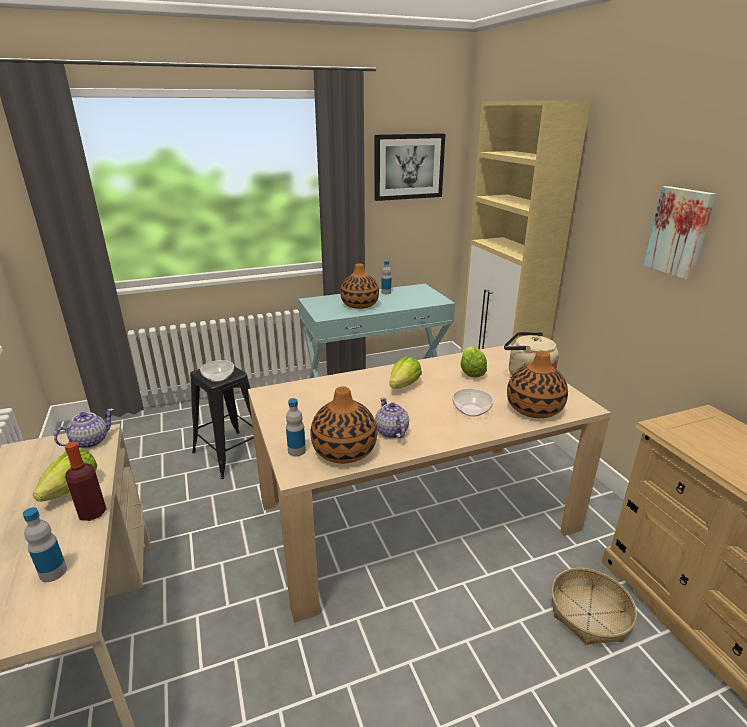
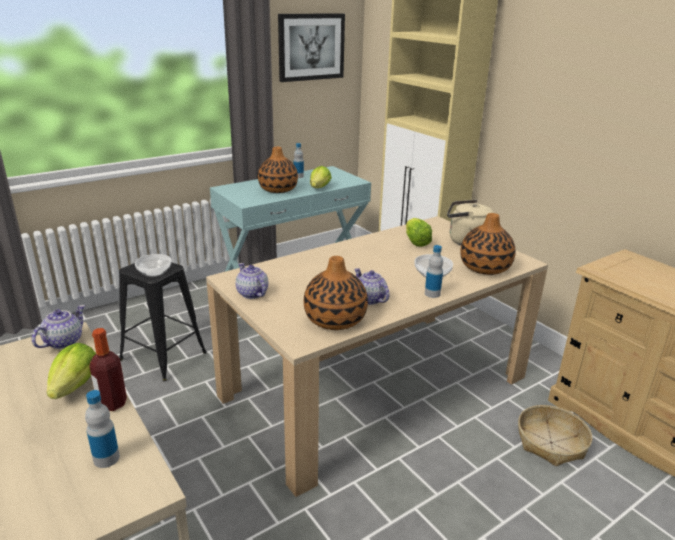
camera: 15 degrees left, 0 degrees up
bottle [286,398,306,456] -> bottle moved to [425,245,443,298]
lettuce [389,356,422,389] -> lettuce moved to [310,166,332,188]
picture [643,186,716,280] -> none
none -> teapot [236,263,268,299]

